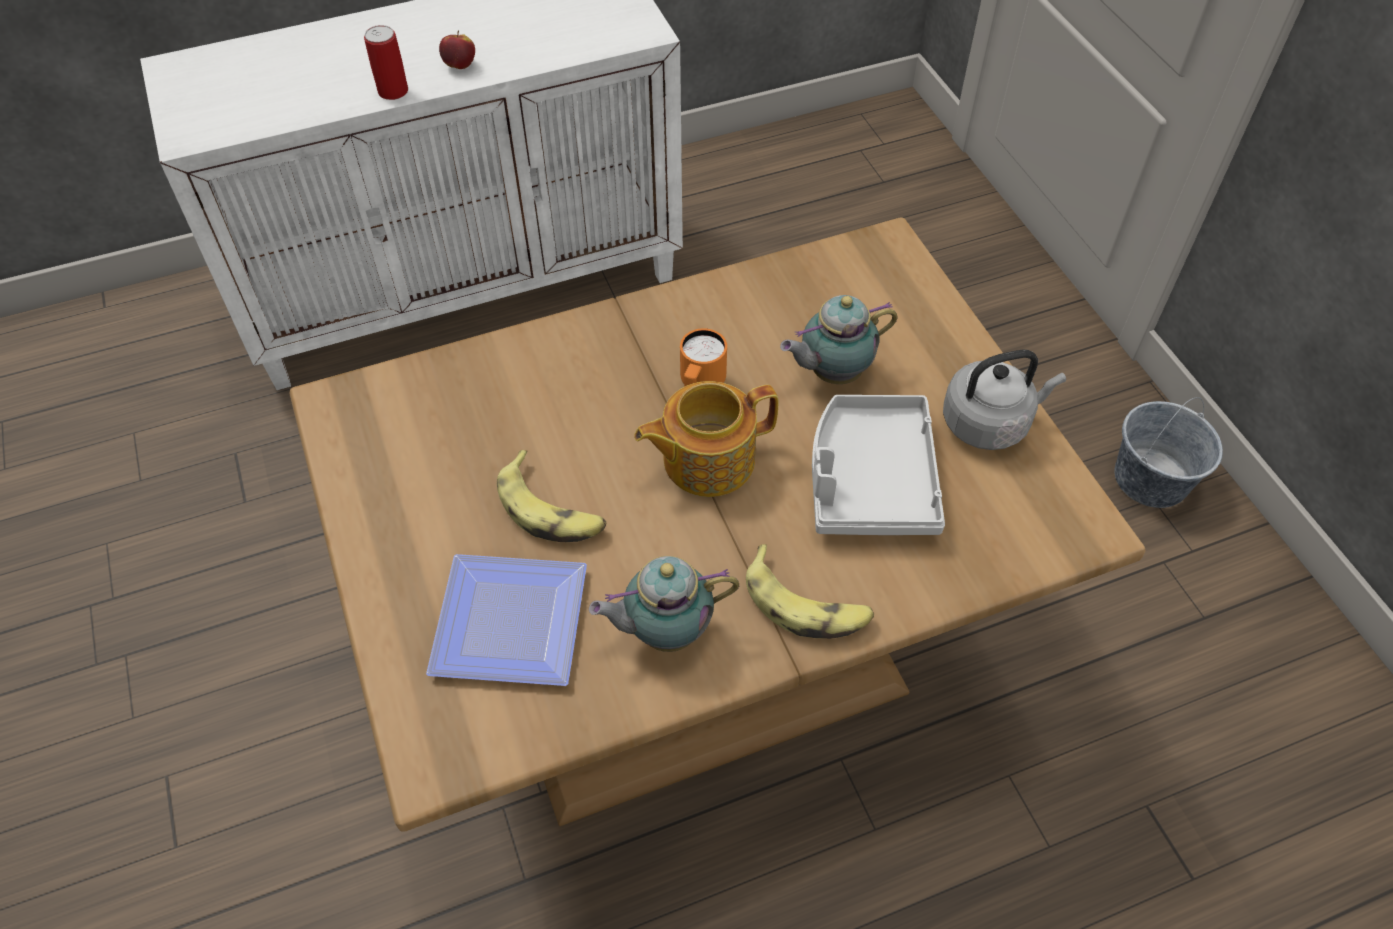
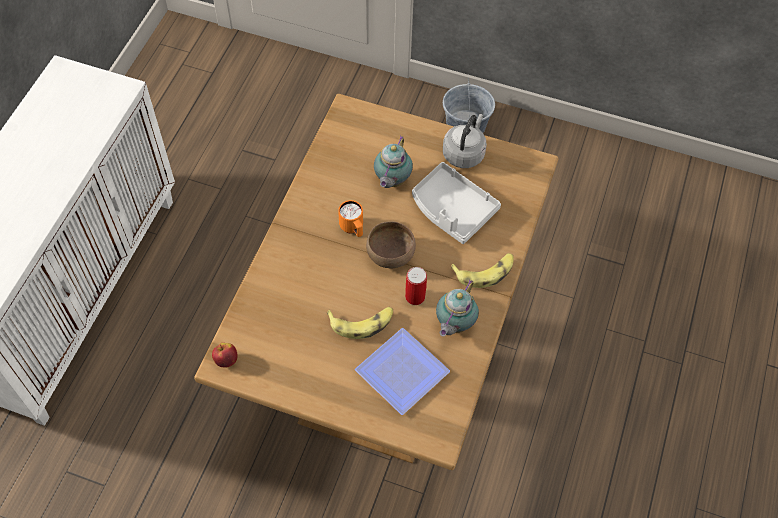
camera: 50 degrees left, 5 degrees up
can [364,25,408,100] -> can moved to [405,267,427,305]
apple [439,30,475,69] -> apple moved to [212,343,238,368]
teapot [634,381,778,497] -> brown bowl [366,221,416,268]

